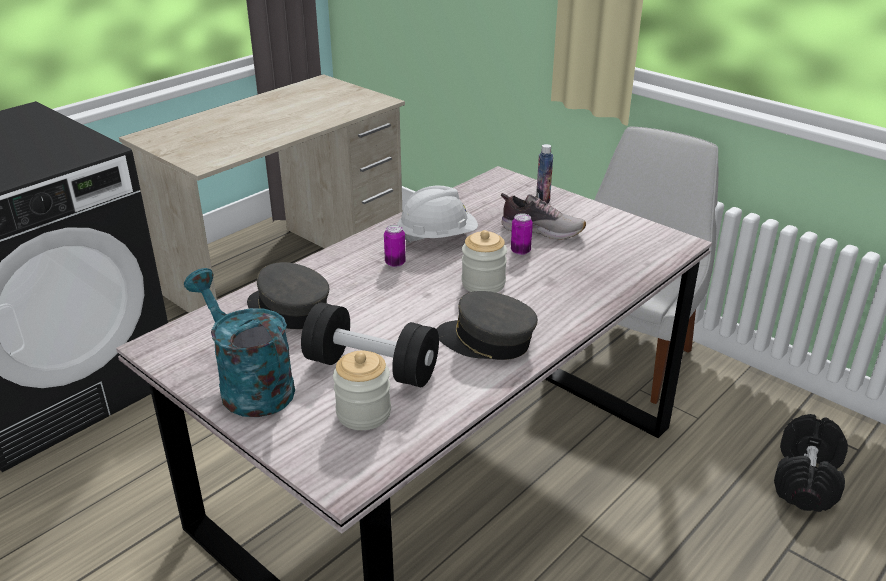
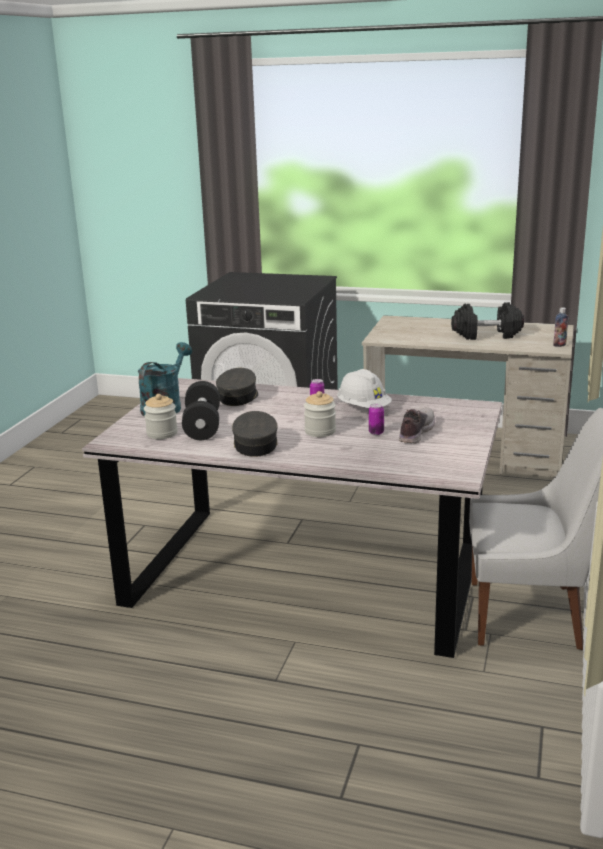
camera: 65 degrees right, 10 degrees down
shoe [501,193,586,240] -> shoe turned 150 degrees counterclockwise [399,407,435,443]
bottle [536,144,553,204] -> bottle moved to [553,307,568,347]
black dumbbell [774,414,848,512] -> black dumbbell moved to [451,302,524,340]

